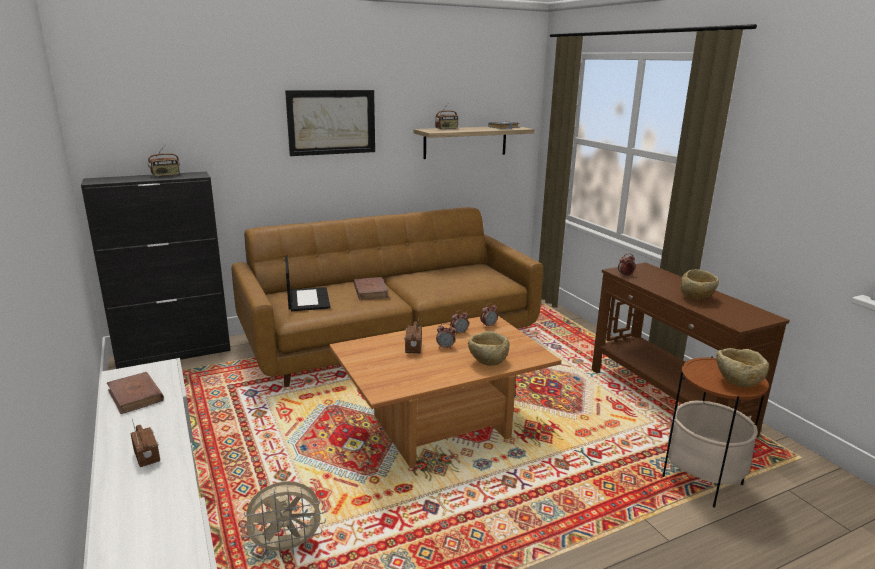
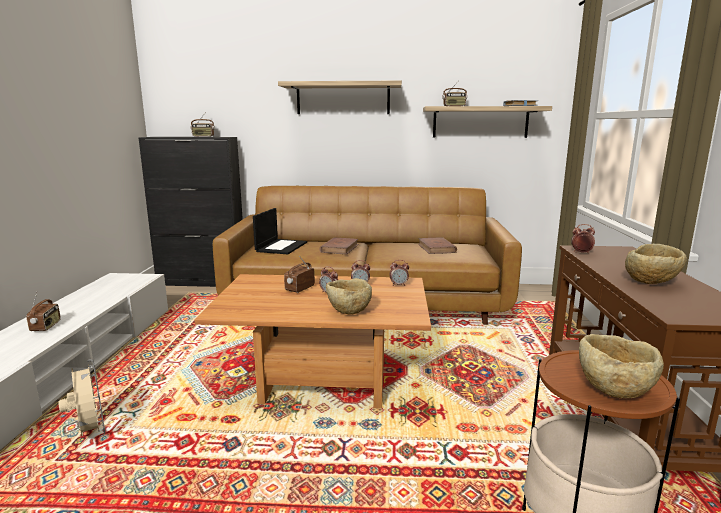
camera: 30 degrees right, 5 degrees down
brown book [107,372,164,414] -> brown book moved to [418,237,457,254]
beige fan [240,481,326,557] -> beige fan turned 135 degrees counterclockwise [58,359,105,437]
picture [285,90,375,156] -> shelf [278,81,402,114]

